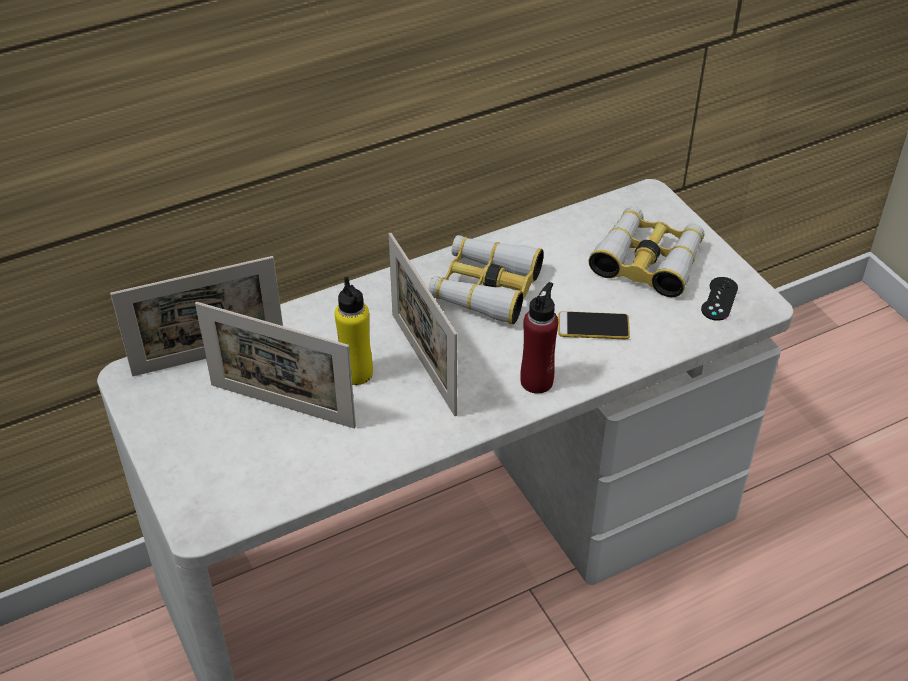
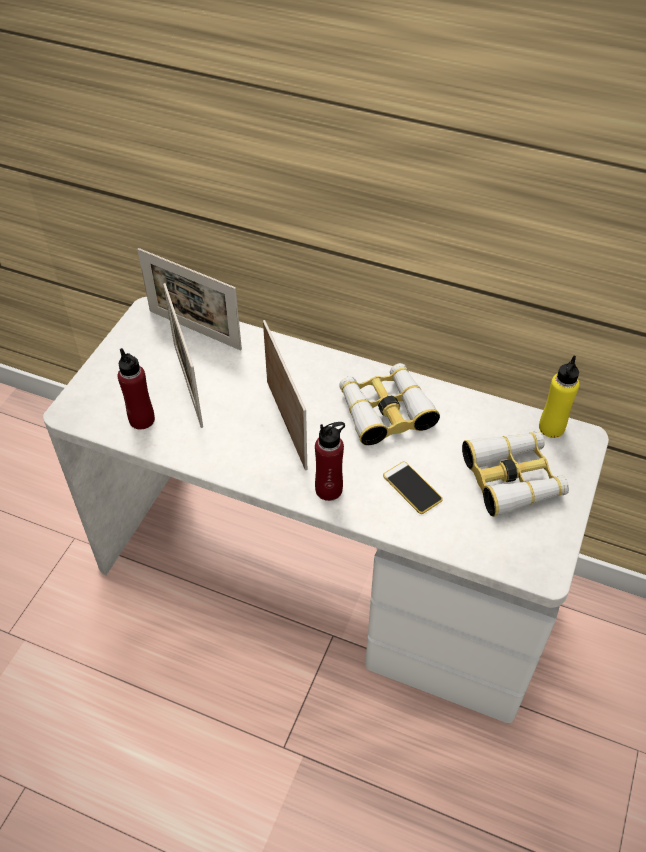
camera: 50 degrees right, 5 degrees up
yellow bottle [335,277,373,385] -> yellow bottle moved to [539,355,579,438]
picture frame [389,233,457,416] -> picture frame turned 135 degrees clockwise [263,320,307,470]
black game controller [701,277,738,321] -> none
none -> red bottle [118,348,155,430]

